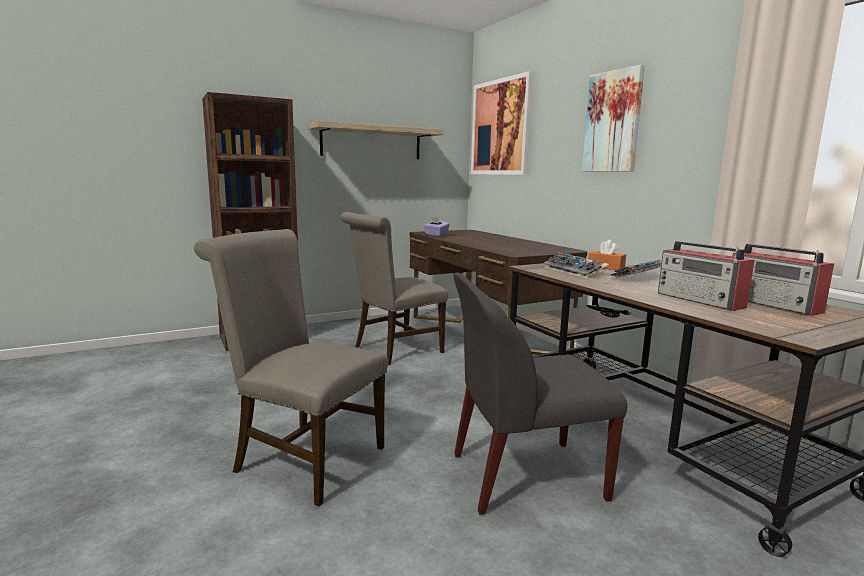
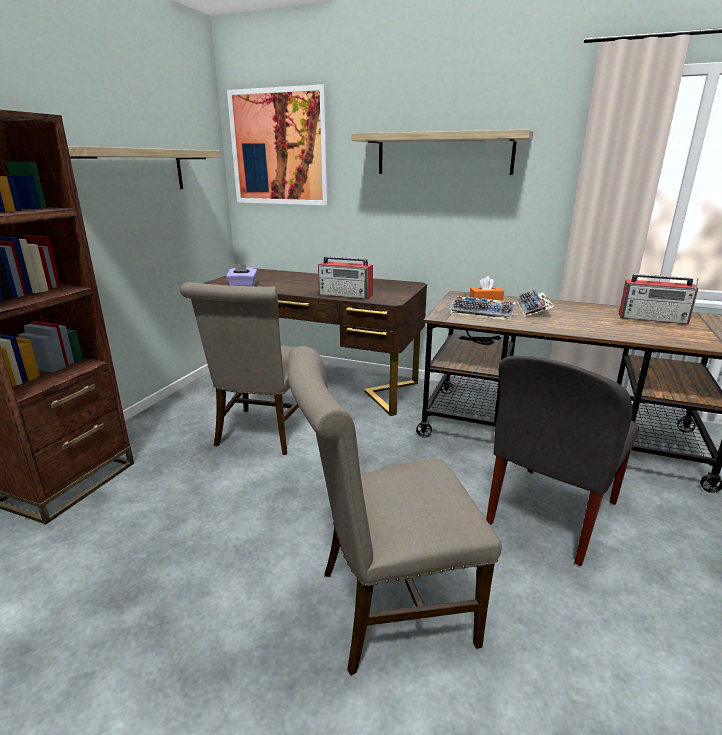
camera: 40 degrees left, 10 degrees up
picture [582,64,645,172] -> shelf [352,129,533,175]
radio [658,241,755,311] -> radio moved to [318,257,373,299]

